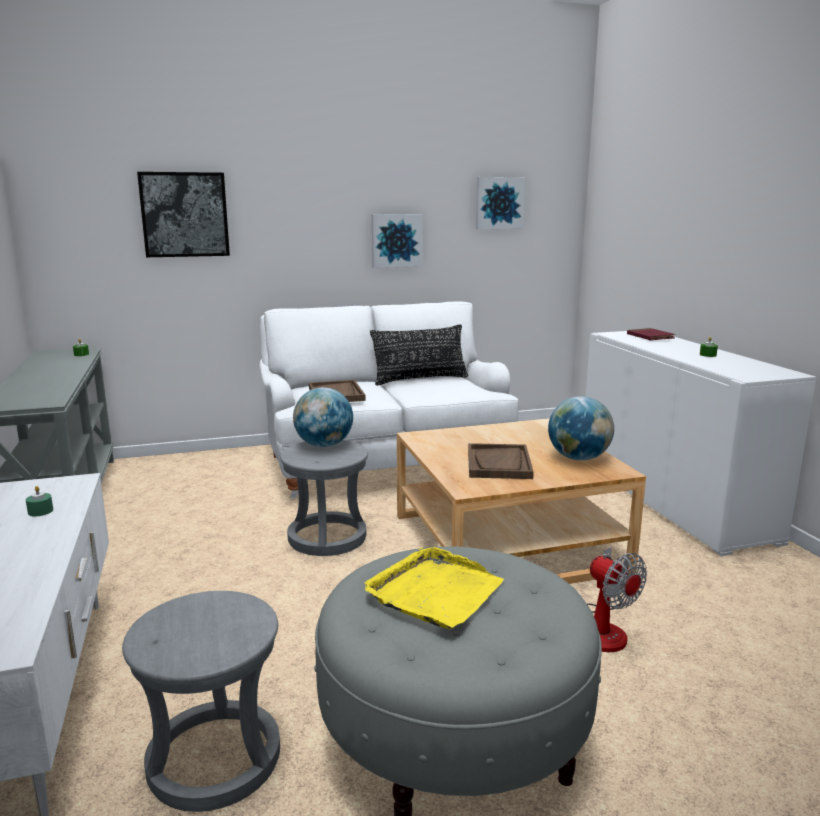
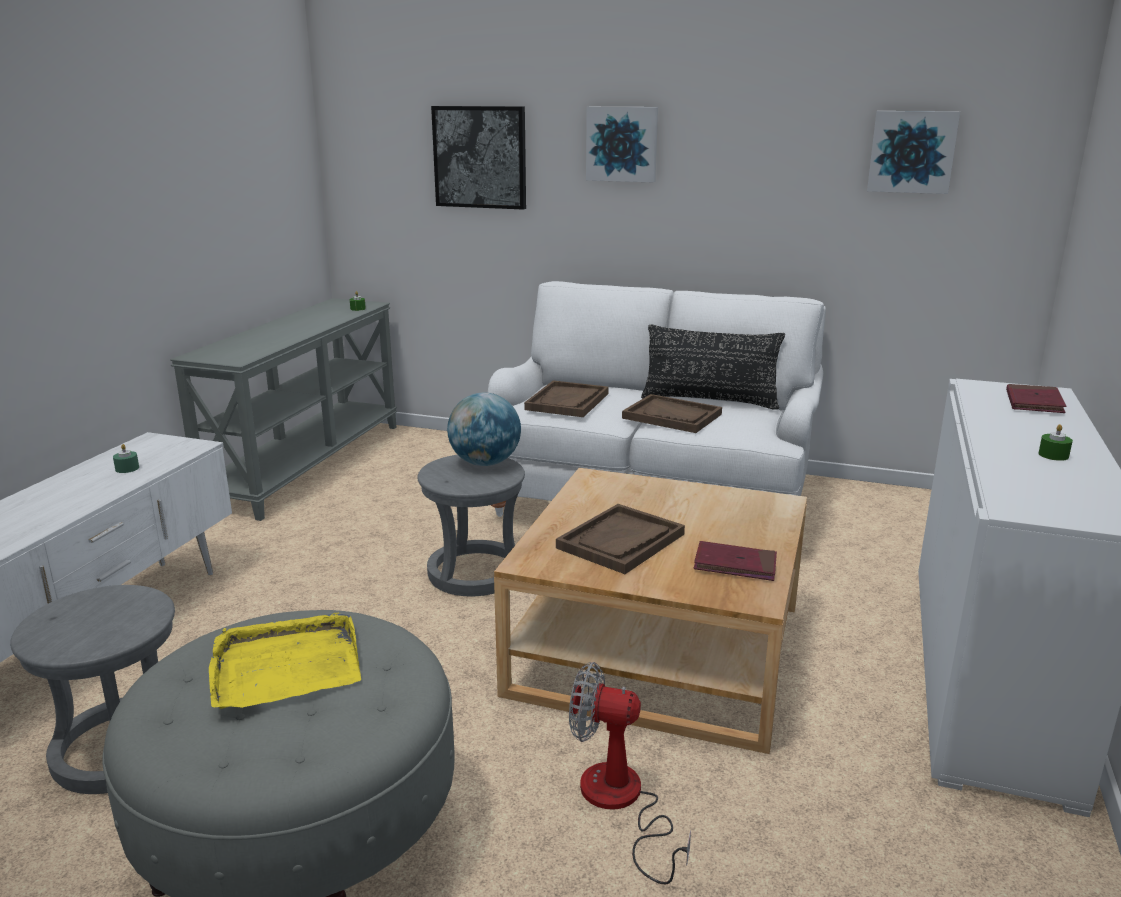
camera: 35 degrees right, 5 degrees up
picture [372,214,423,268] -> picture moved to [586,107,658,182]
globe [548,396,614,461] -> red book [694,541,777,581]
fan [587,547,647,652] -> fan turned 105 degrees clockwise [569,662,691,884]
none -> brown tray [622,394,722,433]

